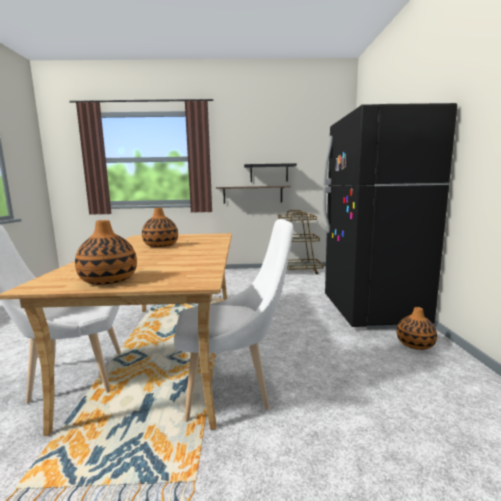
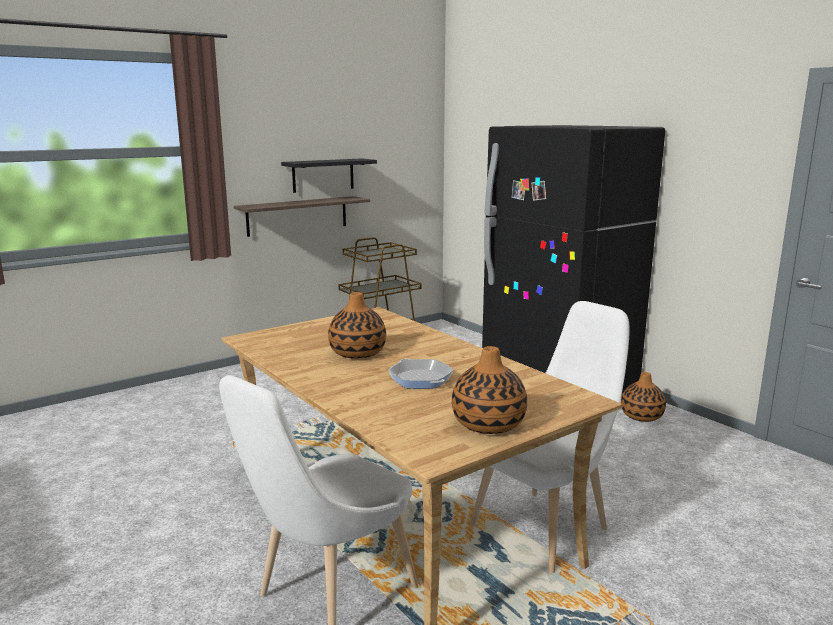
camera: 35 degrees left, 5 degrees up
none -> frying pan [388,359,454,389]

